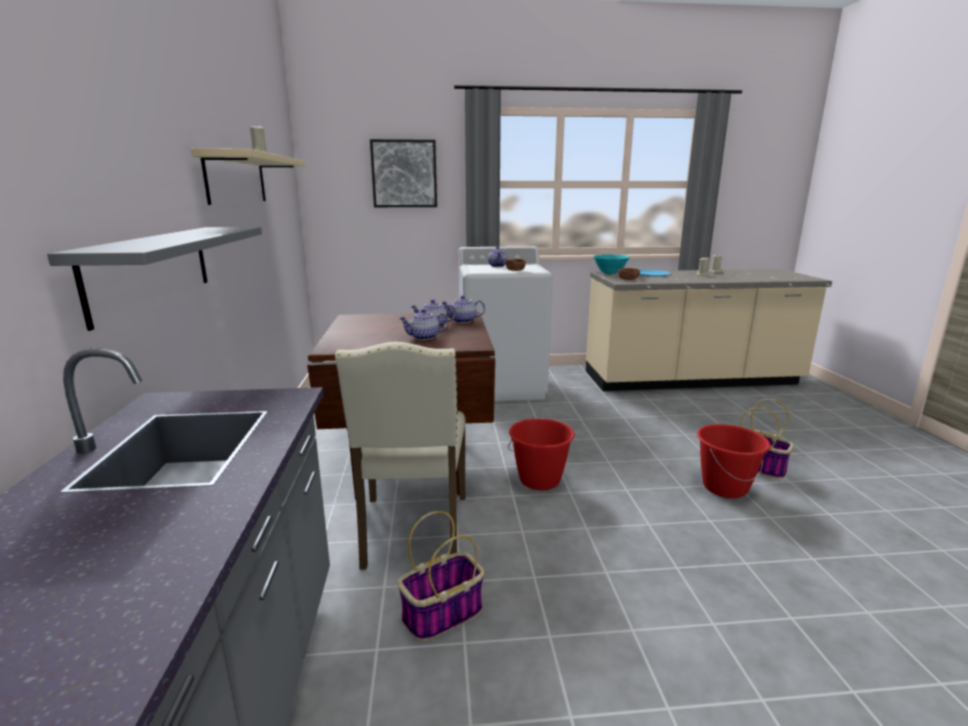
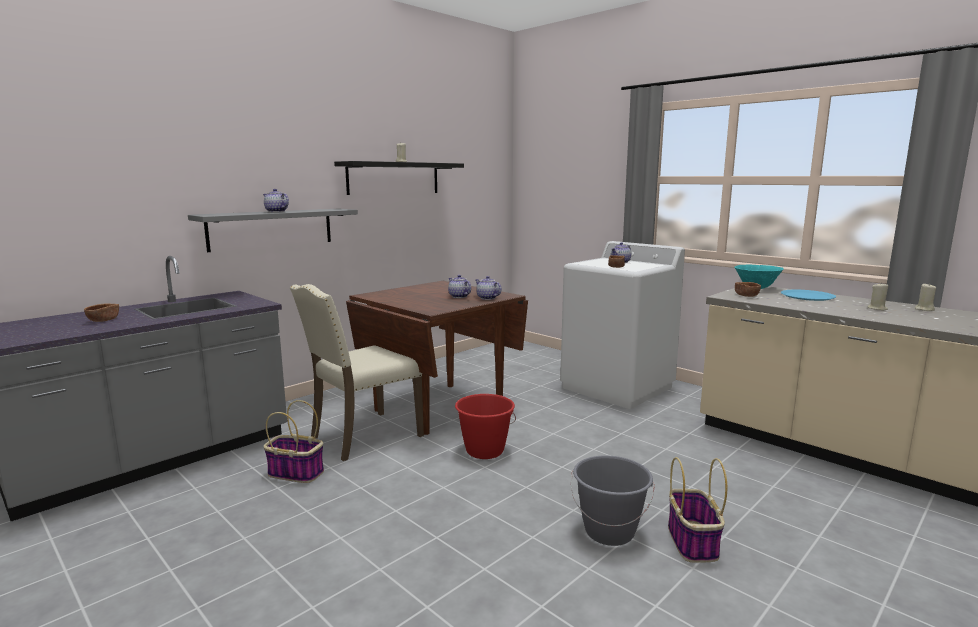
camera: 50 degrees right, 5 degrees down
beige shelf [191,148,305,205] -> black shelf [334,161,464,195]
picture [370,139,437,207] -> none
teapot [399,309,448,340] -> teapot moved to [263,189,289,212]
red bucket [697,424,770,498] -> grey bucket [571,455,655,546]
none -> brown bowl [84,304,119,322]

